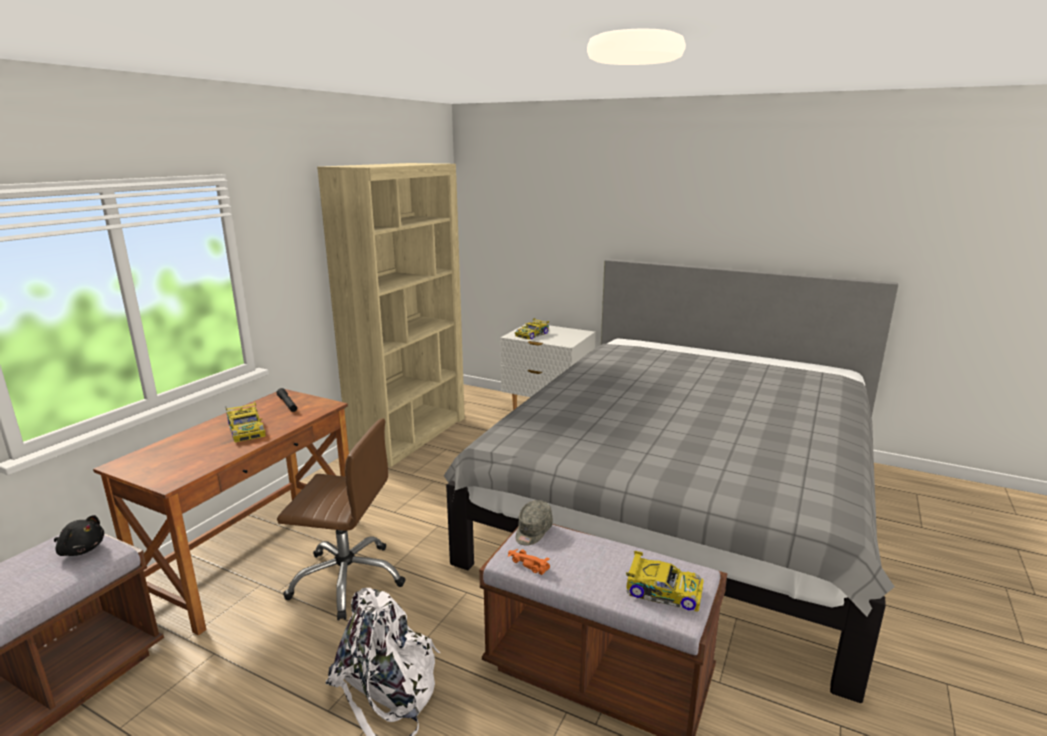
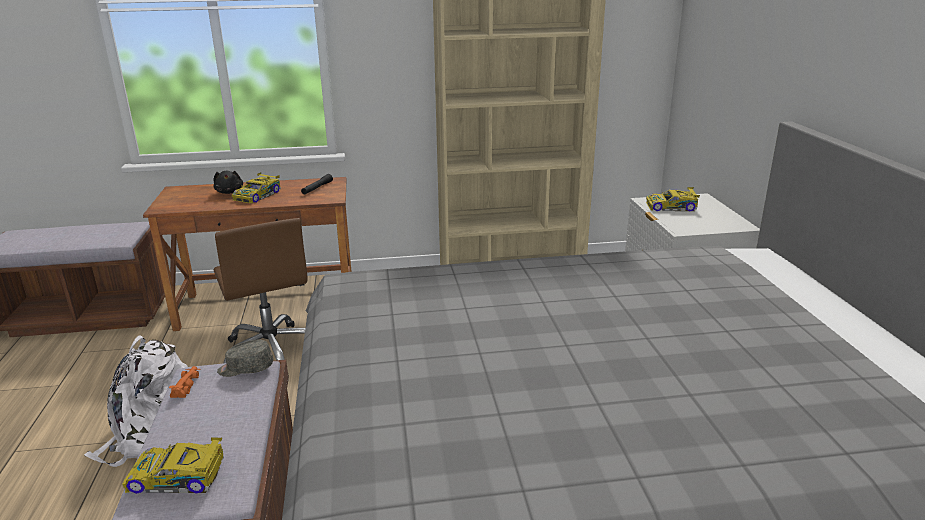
camera: 55 degrees right, 5 degrees up
black plush toy [54,515,104,556] -> black plush toy moved to [214,171,243,194]
toy car [626,551,704,612] -> toy car turned 105 degrees clockwise [122,437,224,494]

